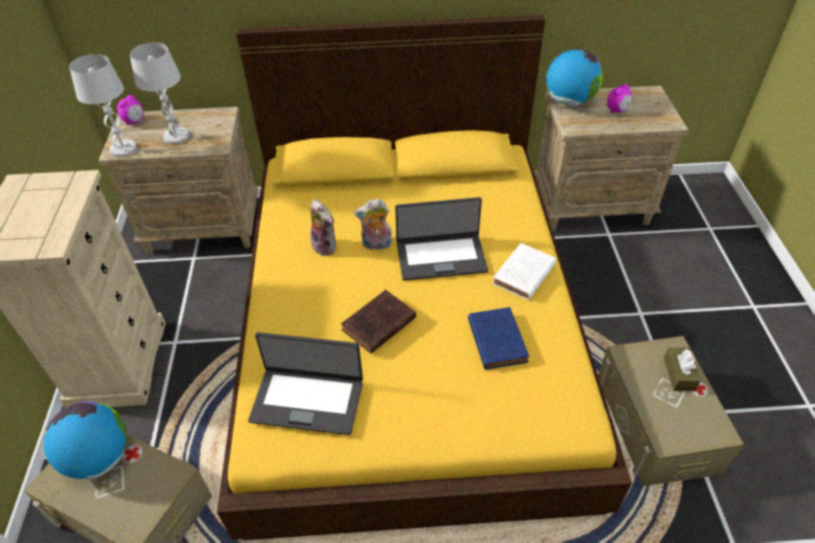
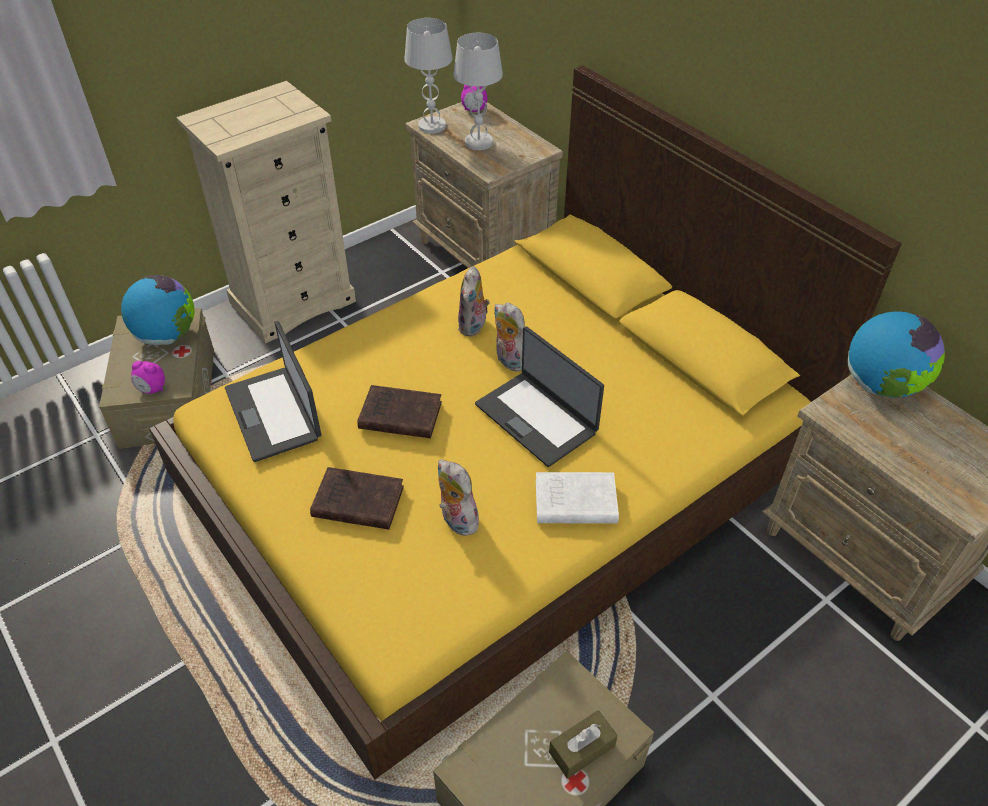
camera: 55 degrees right, 0 degrees up
blue book [468,307,529,370] -> plush toy [438,460,483,536]
alarm clock [607,84,632,113] -> alarm clock moved to [131,361,165,394]
none -> brown book [310,467,404,530]

